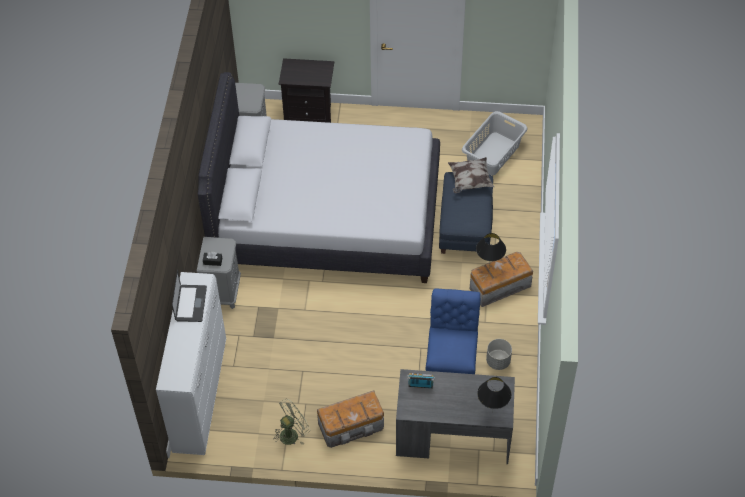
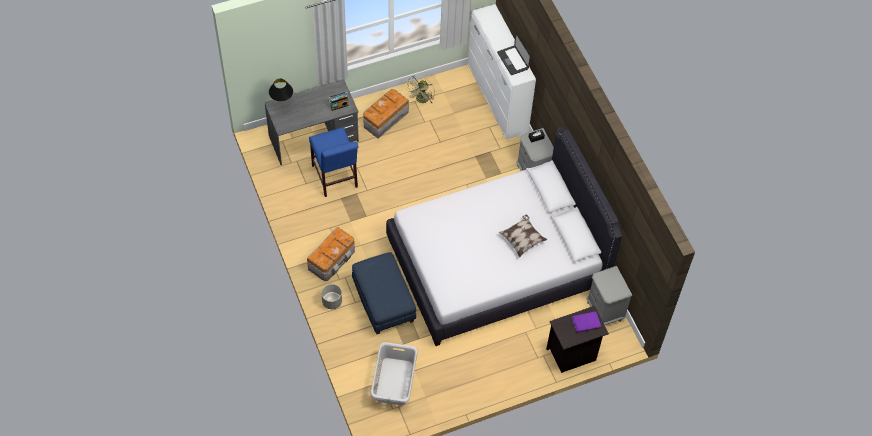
camera: 150 degrees right, 5 degrees up
pillow [448,157,494,193] -> pillow moved to [498,215,547,257]
black table lamp [476,233,506,268] -> none
grey planter [486,339,512,370] -> grey planter moved to [321,284,342,309]
none -> purple book [572,311,601,333]

